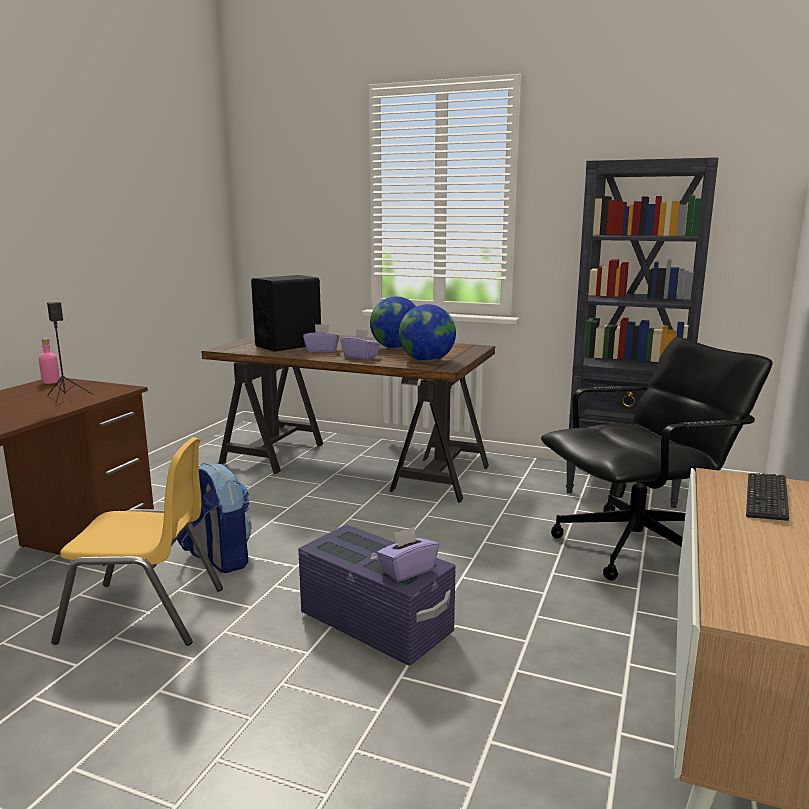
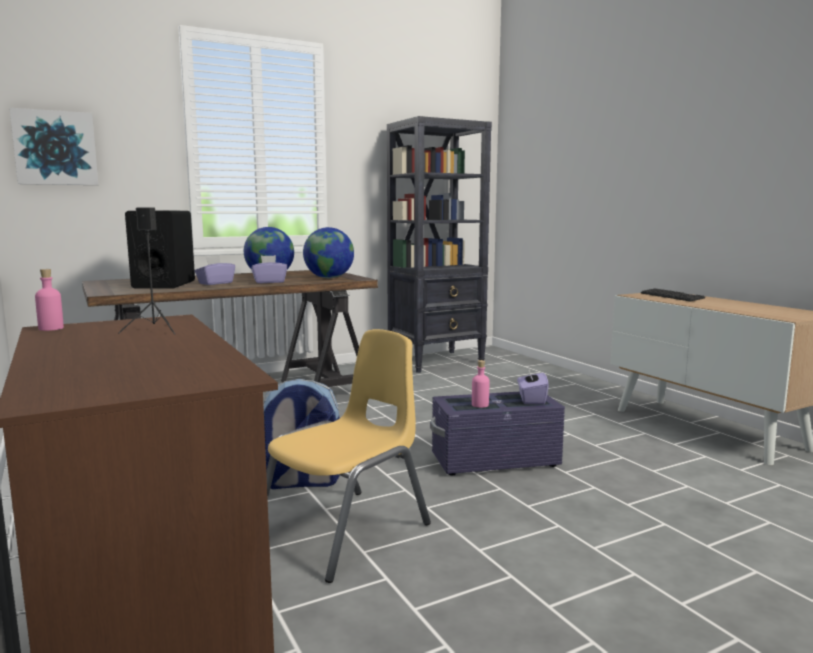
camera: 50 degrees left, 5 degrees down
black office chair [541,337,773,581] -> none
none -> picture [9,108,98,185]
none -> pink bottle [472,360,489,408]

